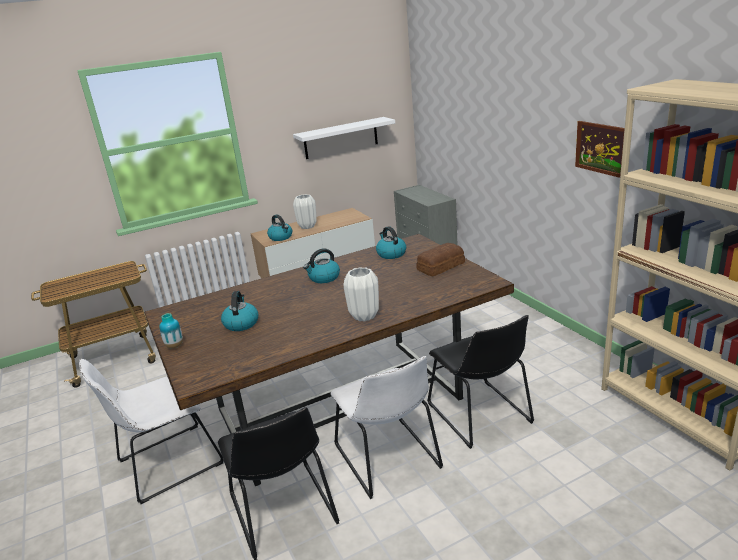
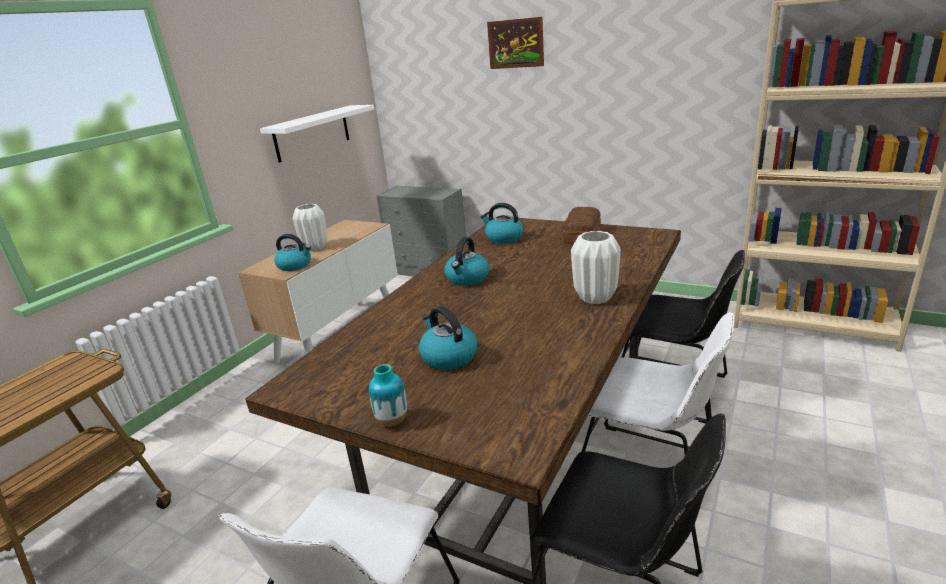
camera: 35 degrees left, 0 degrees up
picture [575,121,625,178] -> picture moved to [487,17,544,69]

